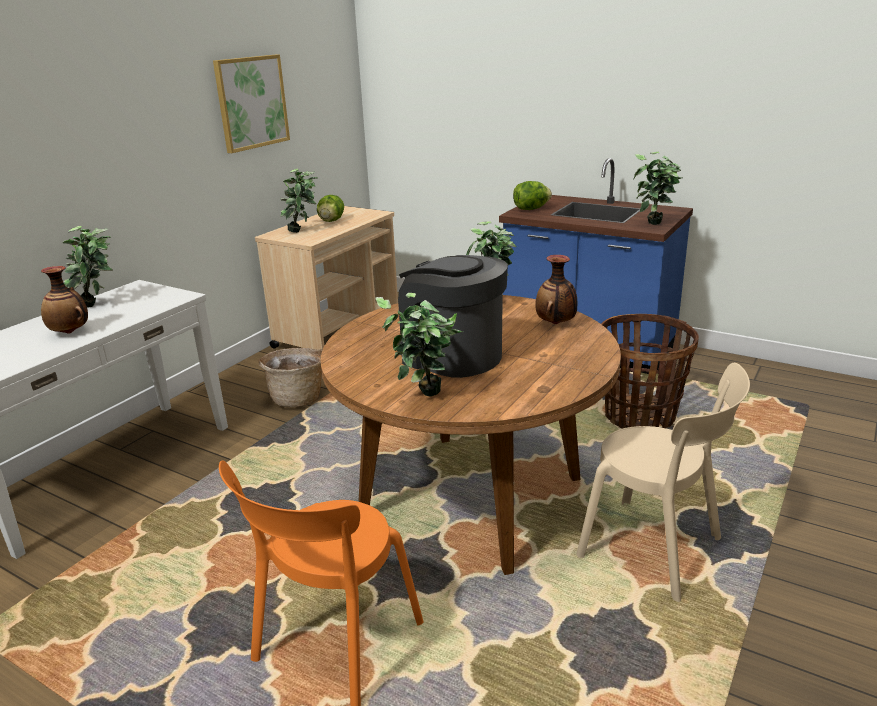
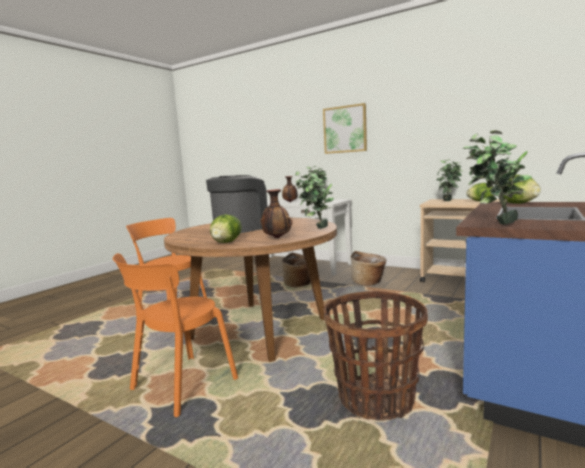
camera: 90 degrees right, 15 degrees down
picture [213,55,290,153] -> picture moved to [323,103,367,154]
potted plant [376,293,464,397] -> none
beige chair [576,363,750,602] -> orange chair [113,253,238,417]
none -> lettuce [210,214,242,243]
none -> basket [281,253,311,287]

